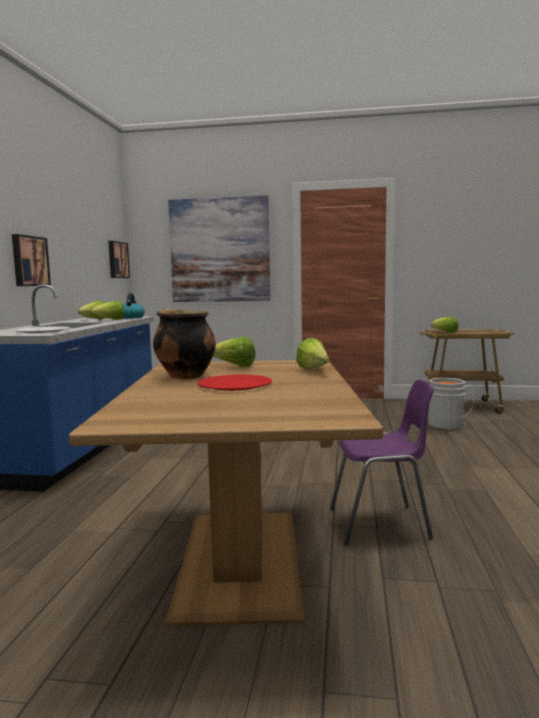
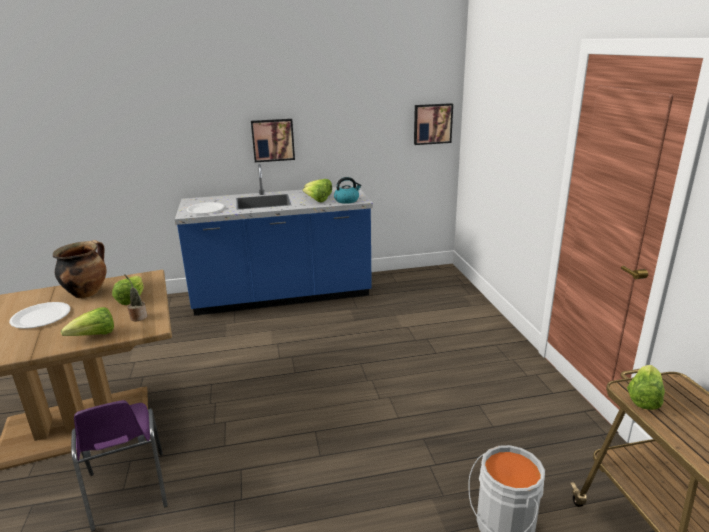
camera: 70 degrees right, 15 degrees up
picture [168,195,270,302] -> none
red plate [198,374,272,391] -> white plate [9,302,71,329]
none -> potted plant [124,274,147,321]

